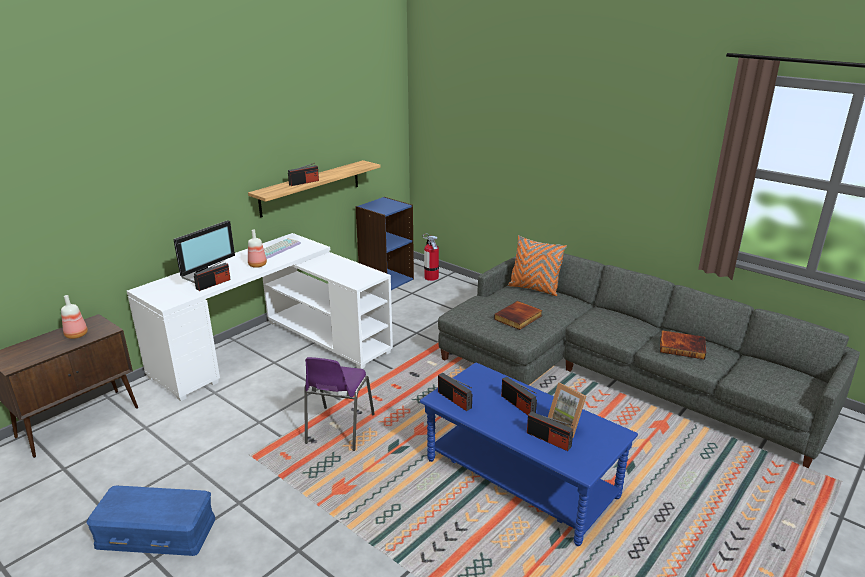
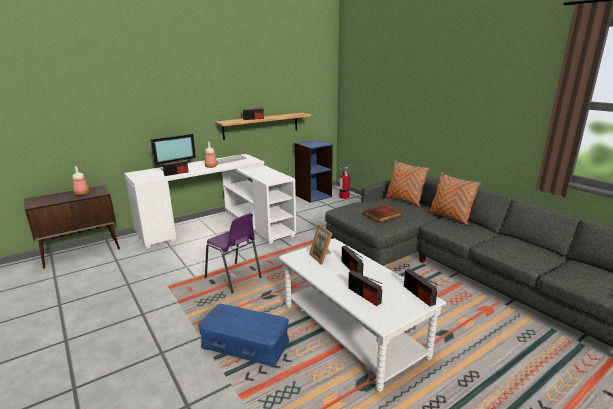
camera: 15 degrees right, 5 degrees down
blue storage box [86,486,215,556] -> blue storage box moved to [198,304,289,366]
purple chair [304,357,375,451] -> purple chair turned 75 degrees counterclockwise [205,213,262,293]
blue coffee table [420,363,638,546] -> white coffee table [278,238,446,392]
radio [438,373,472,411] -> radio moved to [404,269,437,306]
picture frame [548,383,586,438] -> picture frame moved to [309,225,333,265]
book [660,330,706,359] -> none
none -> orange pillow [428,172,481,225]

